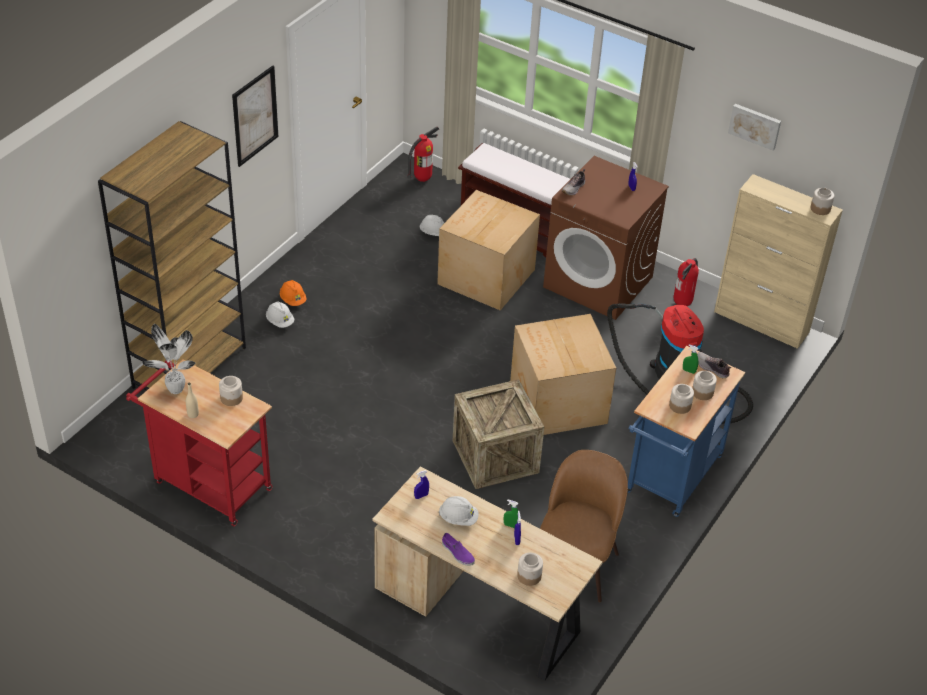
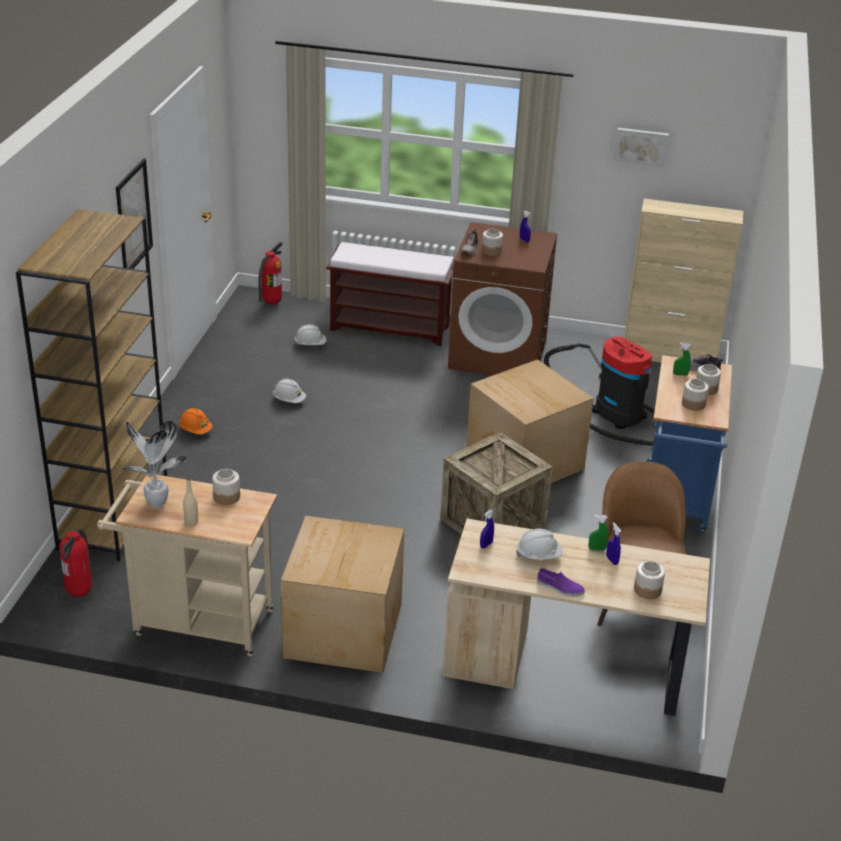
camera: 20 degrees left, 10 degrees down
red cart [126,359,273,526] -> beige cart [97,474,277,657]
white hard hat [266,301,294,328] -> white hard hat moved to [273,378,306,403]
cardboard box [437,190,540,310] -> cardboard box moved to [281,515,404,673]
fire extinguisher [674,258,699,306] -> fire extinguisher moved to [59,528,92,597]
jar [811,188,834,215] -> jar moved to [482,229,503,256]

